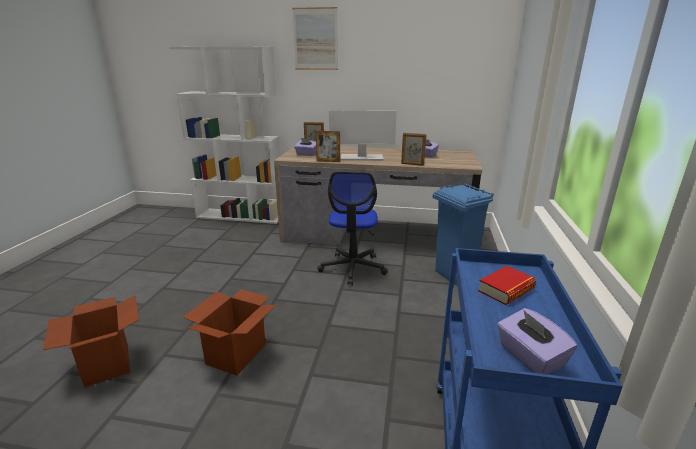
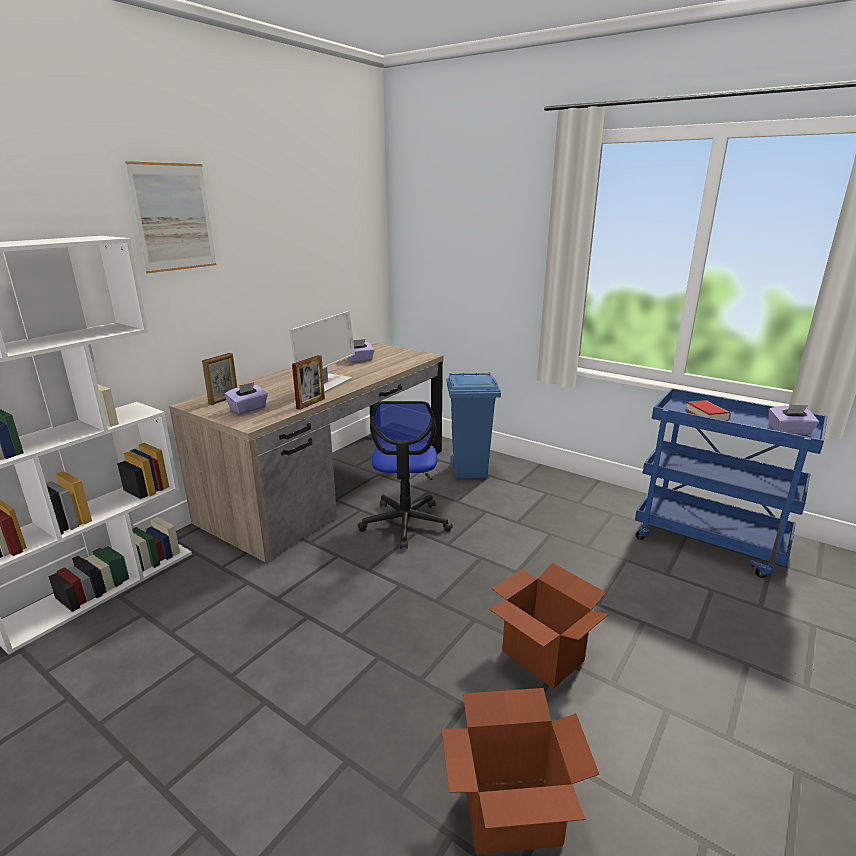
camera: 65 degrees left, 0 degrees up
office chair [317,172,388,285] -> office chair turned 60 degrees clockwise [358,401,453,549]
picture frame [401,133,427,166] -> none

